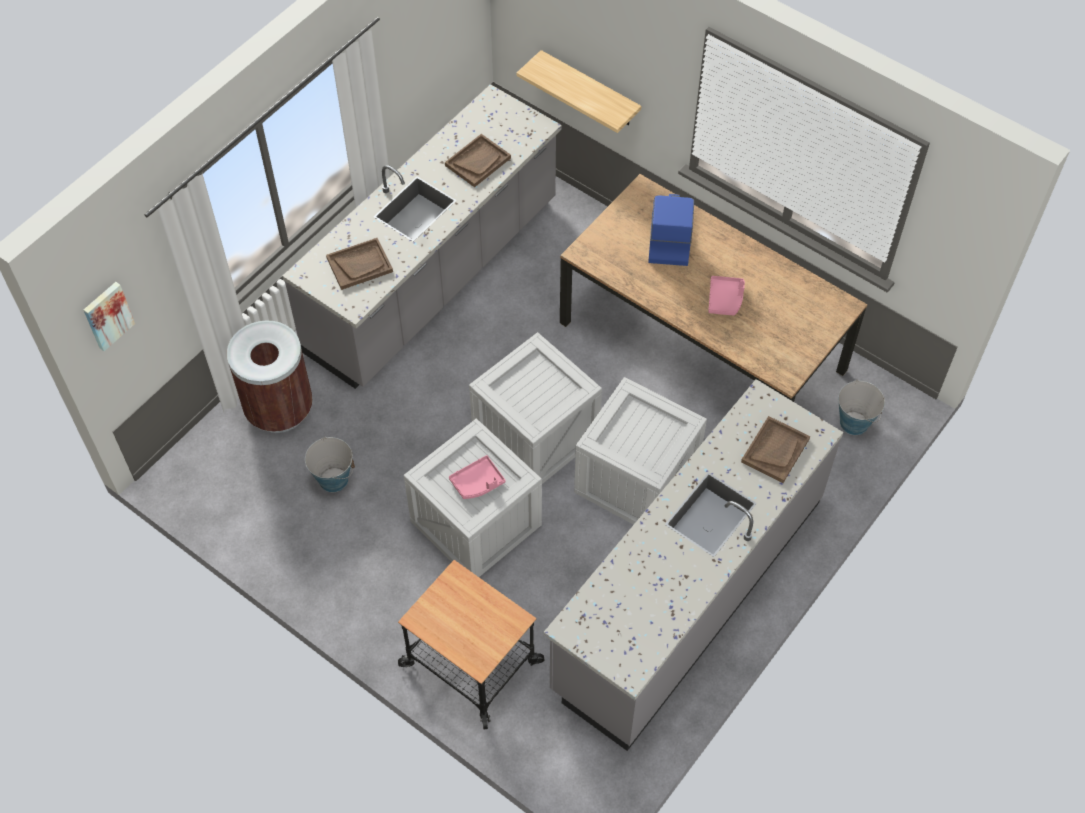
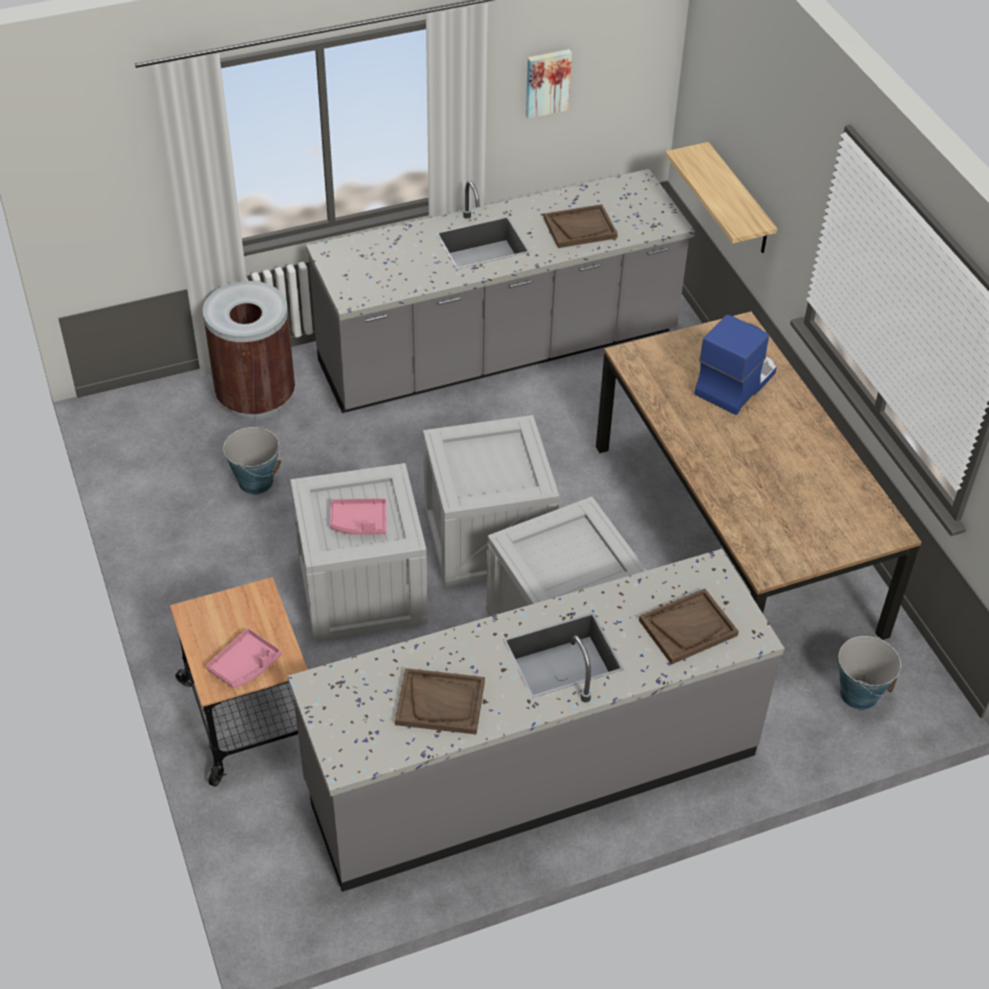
camera: 30 degrees right, 10 degrees down
picture [84,282,135,351] -> picture moved to [526,49,572,119]
brown tray [326,238,393,290] -> brown tray moved to [395,668,485,734]
pink tray [708,276,745,316] -> pink tray moved to [206,628,282,688]

